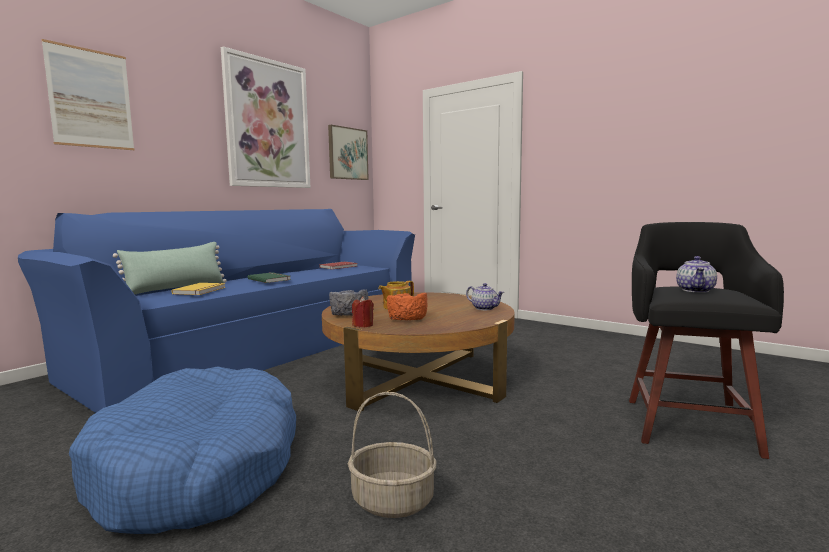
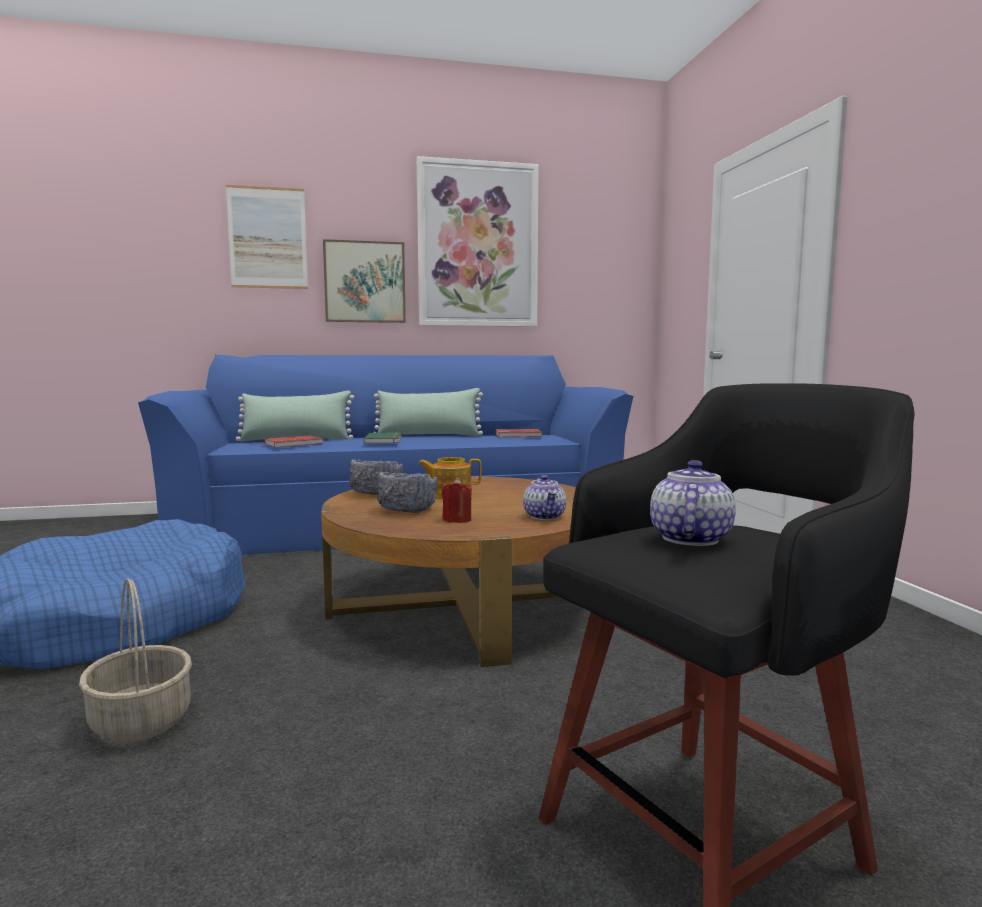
camera: 40 degrees right, 0 degrees up
yellow book [172,283,226,295] -> red book [264,435,324,448]
picture [328,125,369,180] -> picture moved to [323,239,406,323]
red candle [352,296,374,328] -> red candle moved to [442,478,472,523]
orange bowl [387,293,428,320] -> grey bowl [377,472,437,513]
teapot [676,256,717,293] -> teapot turned 135 degrees clockwise [650,460,736,546]
none -> green pillow [373,388,483,436]

